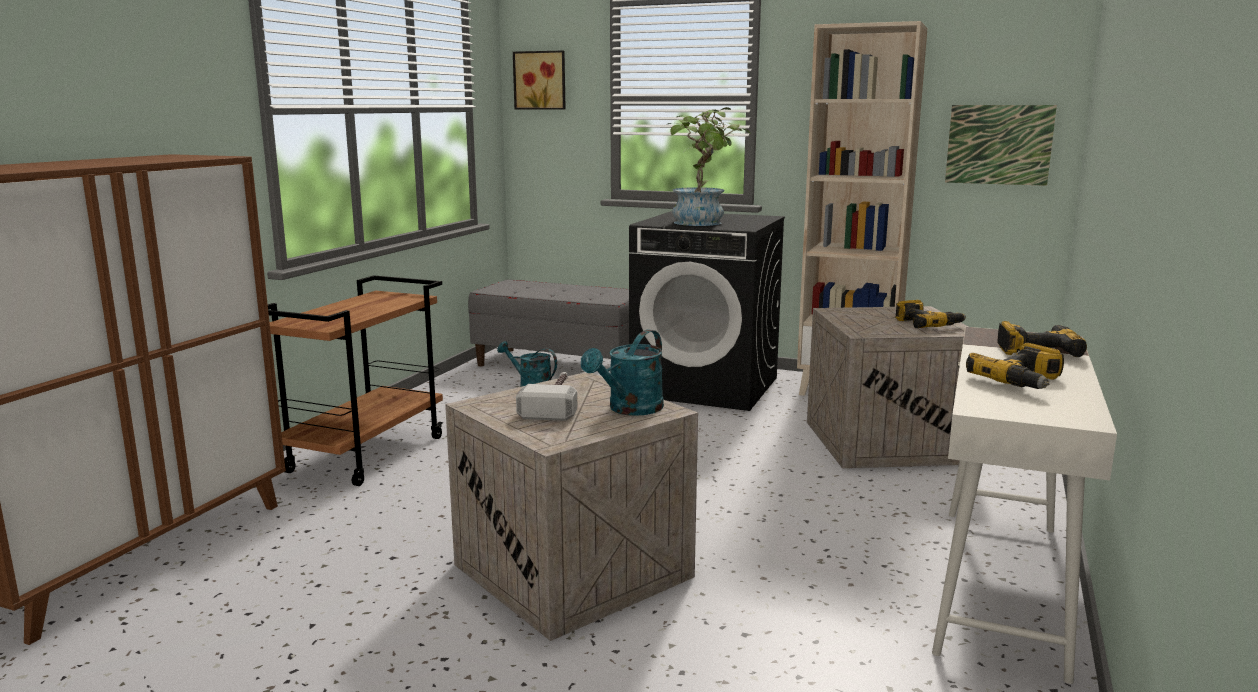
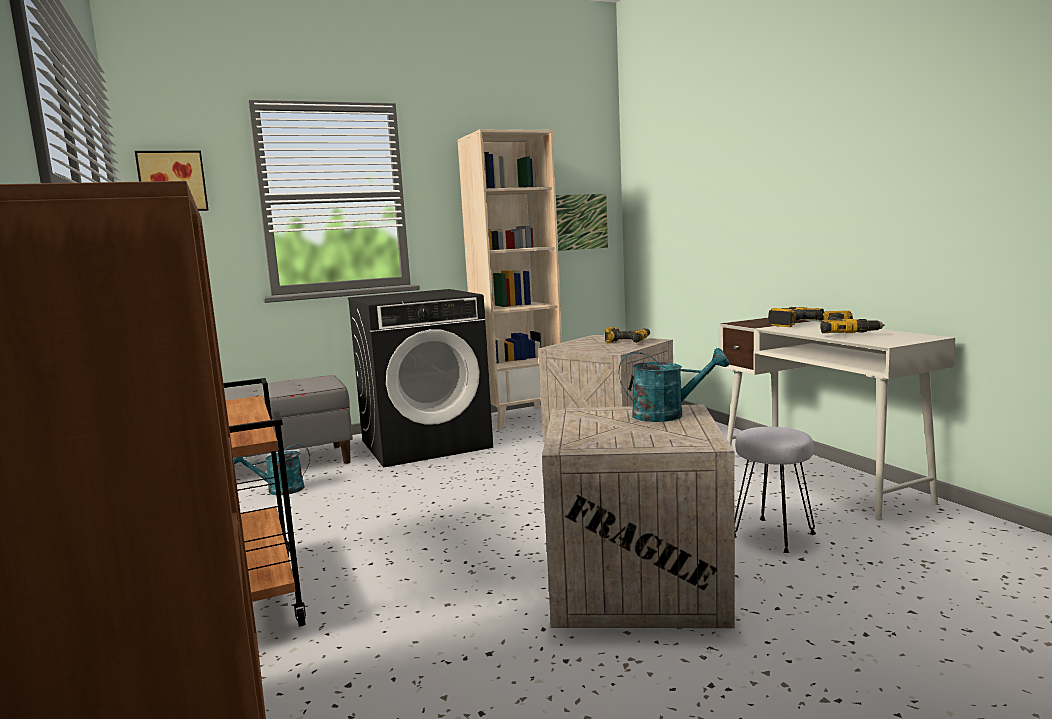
camera: 45 degrees left, 5 degrees down
hammer [516,372,577,421] -> none
turquoise watering can [581,330,664,416] -> turquoise watering can turned 75 degrees counterclockwise [619,348,729,422]
potted plant [666,107,750,226] -> none
none -> grey stool [735,427,816,553]

